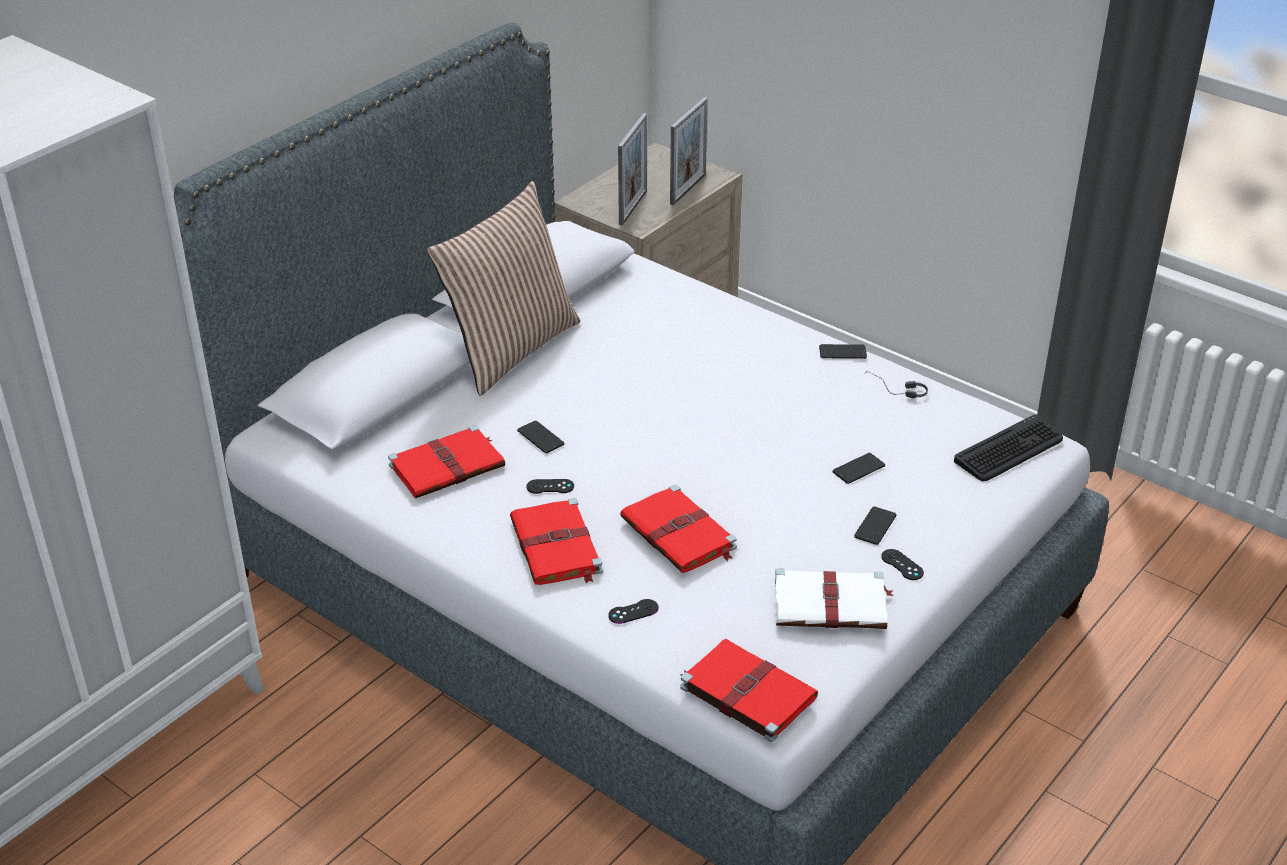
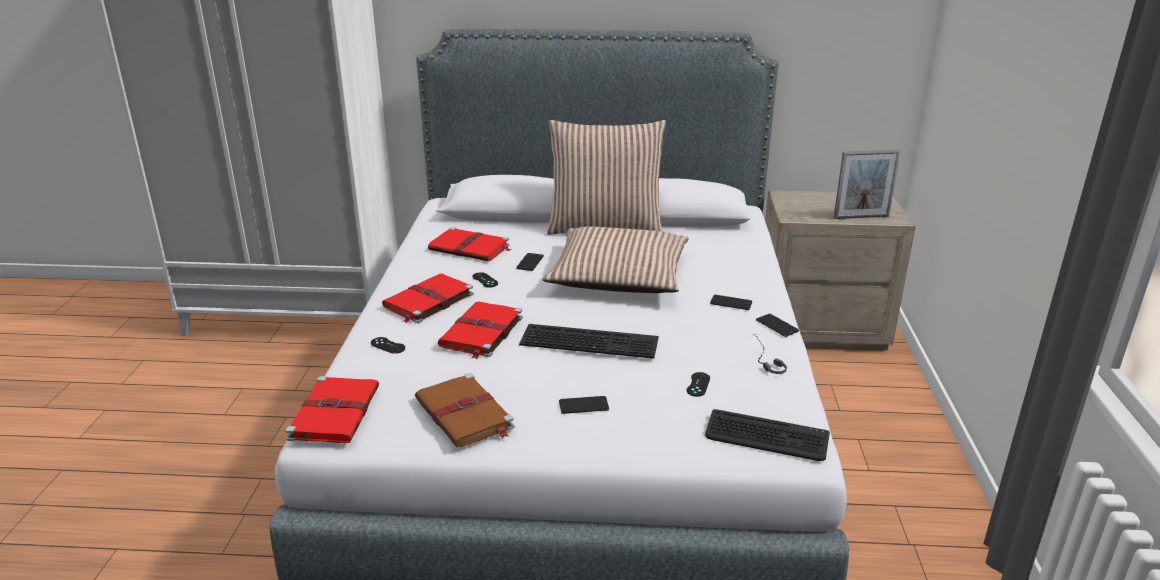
camera: 55 degrees right, 10 degrees down
picture frame [618,113,647,226] -> none
white book [775,568,894,629] -> brown book [415,373,515,447]
phone [833,453,885,484] -> phone moved to [710,295,752,310]
black game controller [881,549,924,580] -> black game controller moved to [687,372,710,397]
none -> keyboard [519,324,659,359]
none -> pillow [542,227,688,293]

